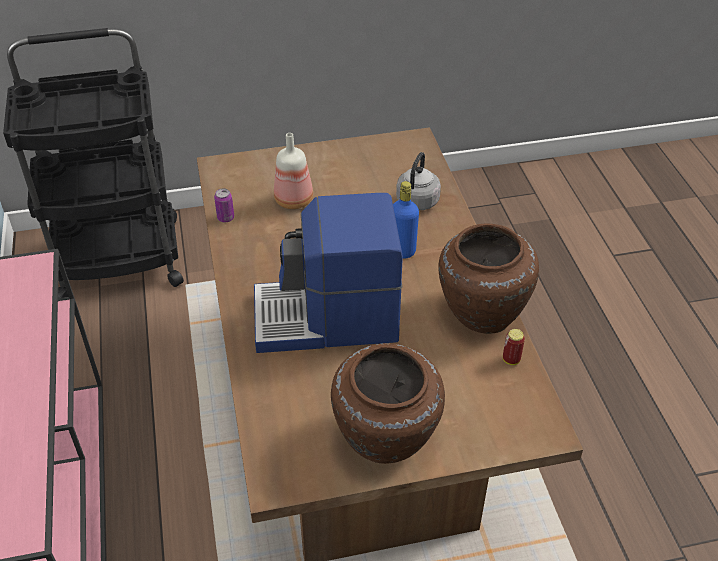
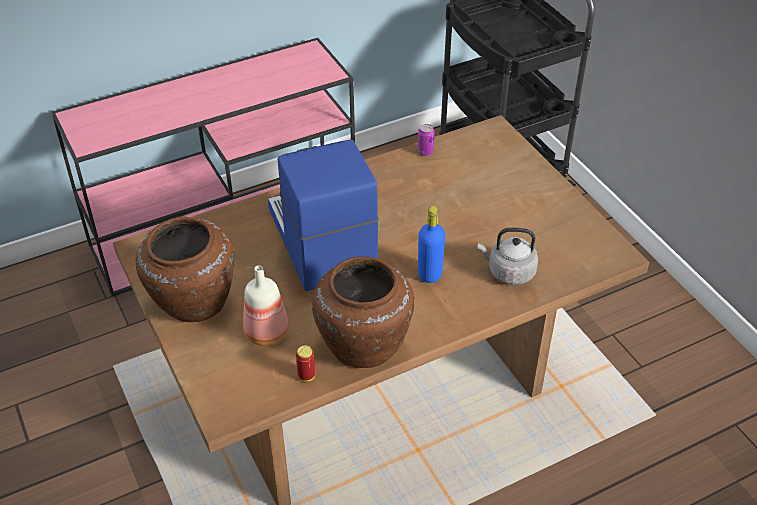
camera: 75 degrees right, 0 degrees up
bottle [274,133,313,209] -> bottle moved to [243,265,289,346]

